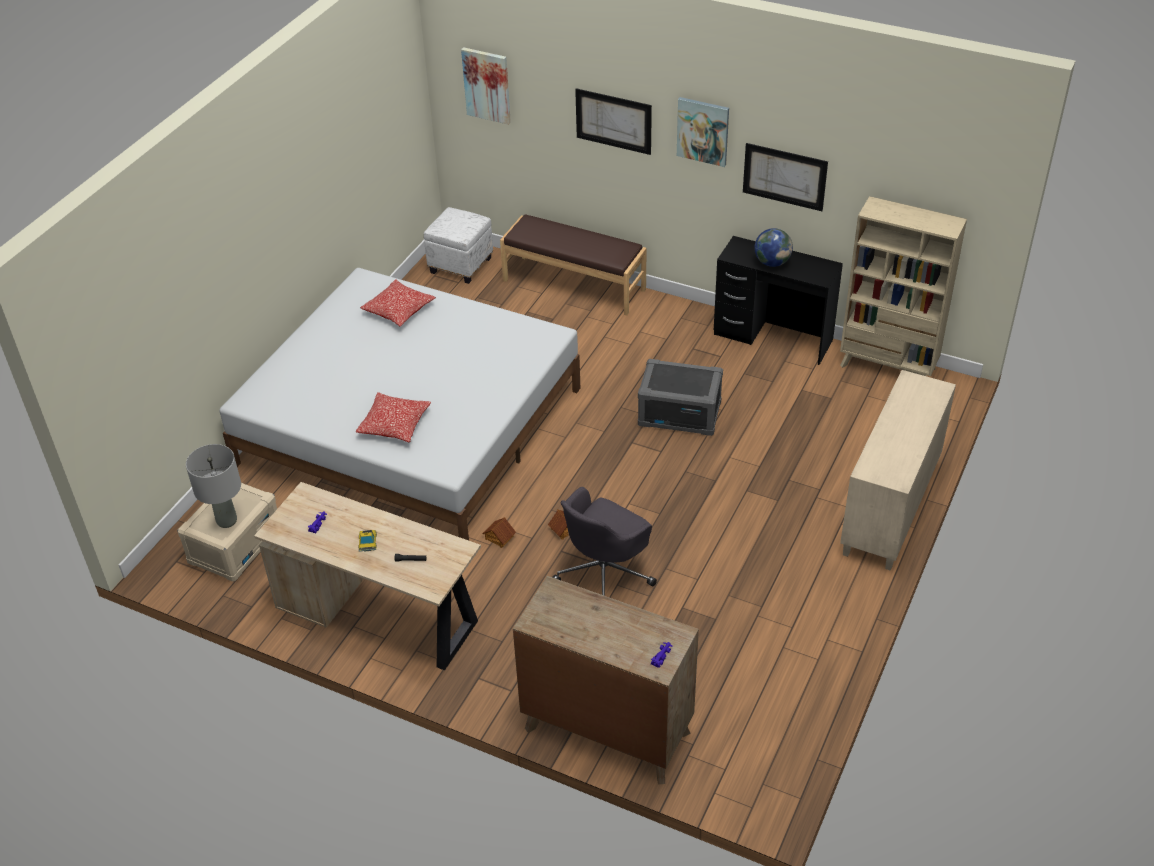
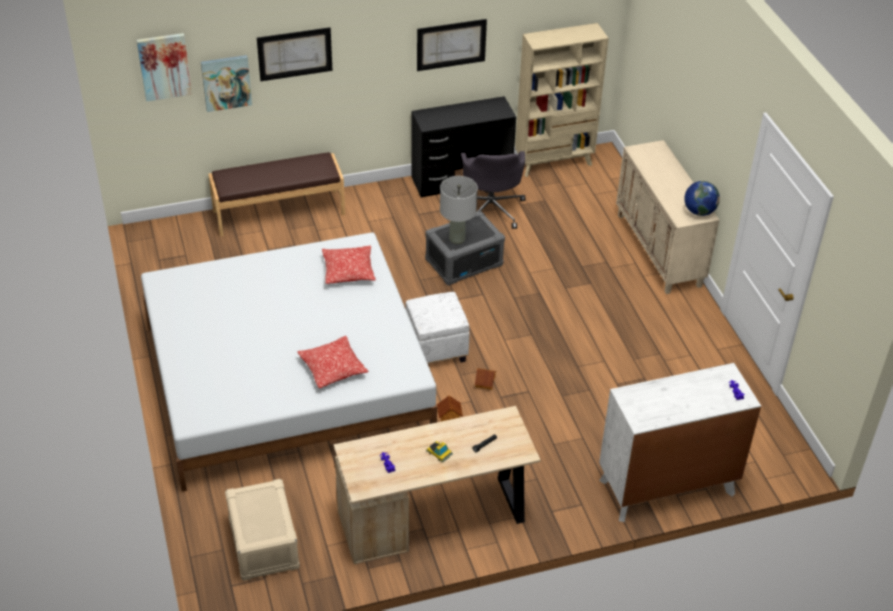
camera: 45 degrees left, 0 degrees up
grey table lamp [186,444,241,528] -> grey table lamp moved to [440,176,478,244]
pillow [360,279,436,327] -> pillow moved to [322,246,376,284]
white ottoman [424,207,493,284] -> white ottoman moved to [405,292,470,364]
brown dresser [513,576,699,785] -> white dresser [599,363,761,522]
grey office chair [552,487,657,596] -> grey office chair moved to [461,151,525,229]
picture [677,97,729,167] -> picture moved to [201,55,252,112]
globe [754,228,793,267] -> globe moved to [684,181,720,216]

